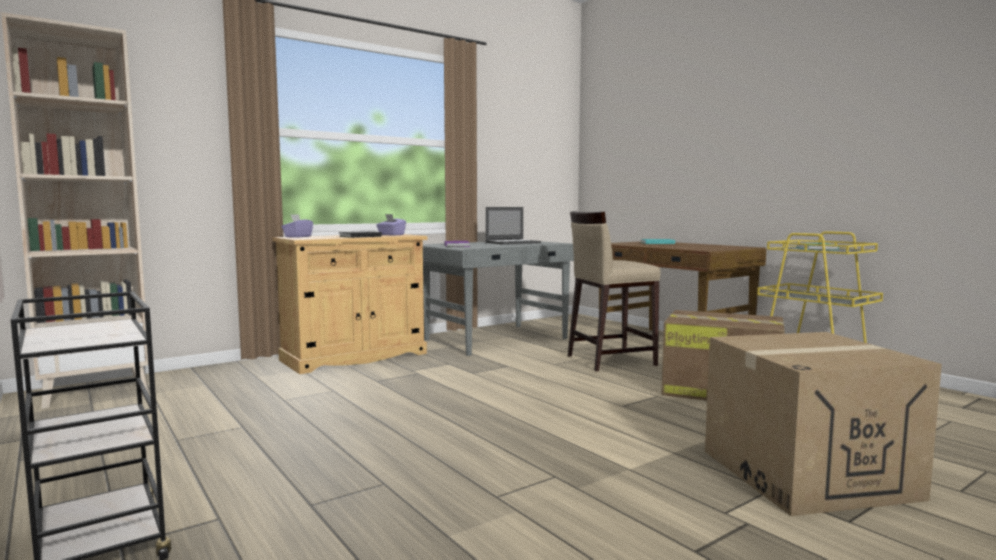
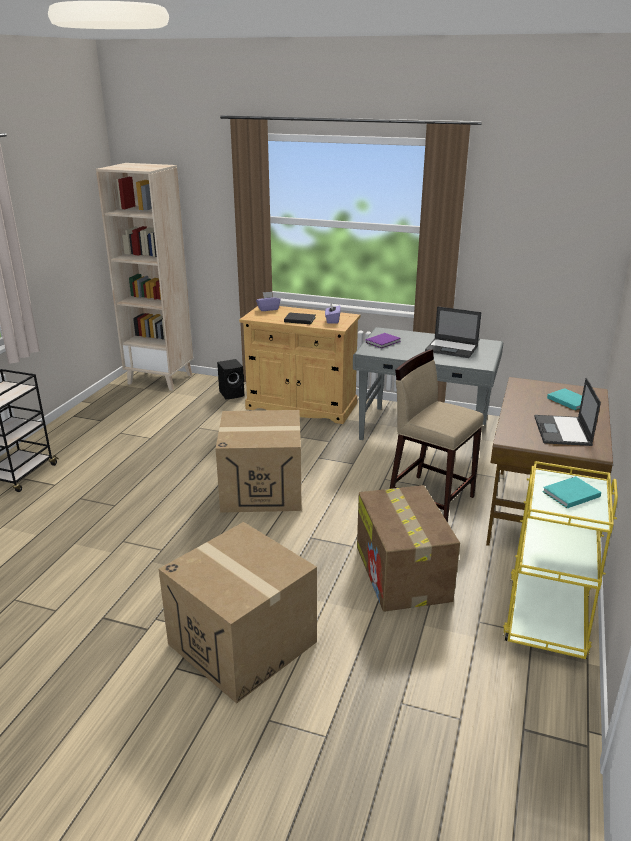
camera: 55 degrees right, 20 degrees up
none -> cardboard box [216,410,302,513]
none -> black speaker [217,359,244,399]
none -> laptop [534,378,601,446]

